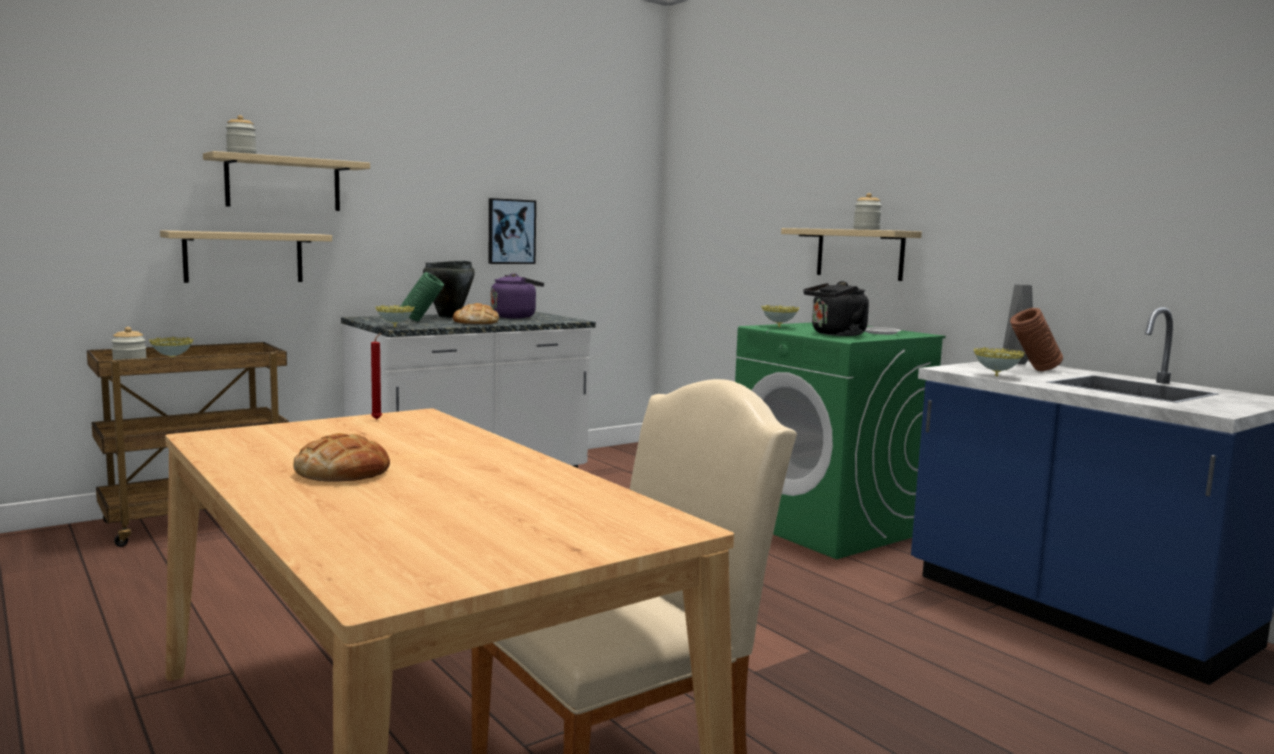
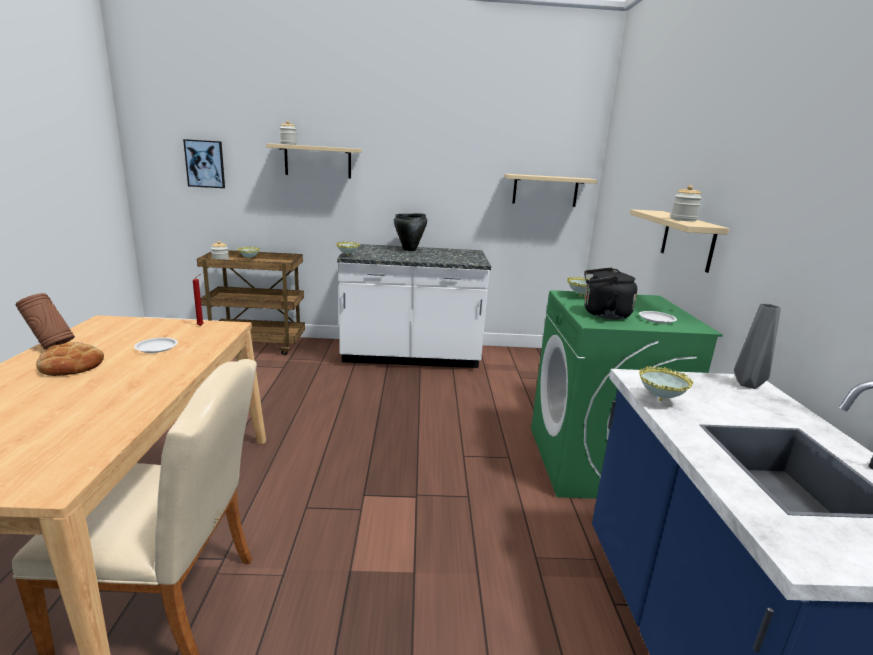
camera: 35 degrees right, 10 degrees up
beige shelf [160,230,332,283] -> beige shelf moved to [504,174,597,207]
green vase [401,272,444,321] -> none
bread [453,303,499,324] -> none
picture [489,198,536,264] -> picture moved to [183,139,225,188]
purple kettle [491,273,544,318] -> none
brown vase [1010,308,1063,371] -> brown vase moved to [16,293,75,350]
none -> white plate [134,338,178,353]

